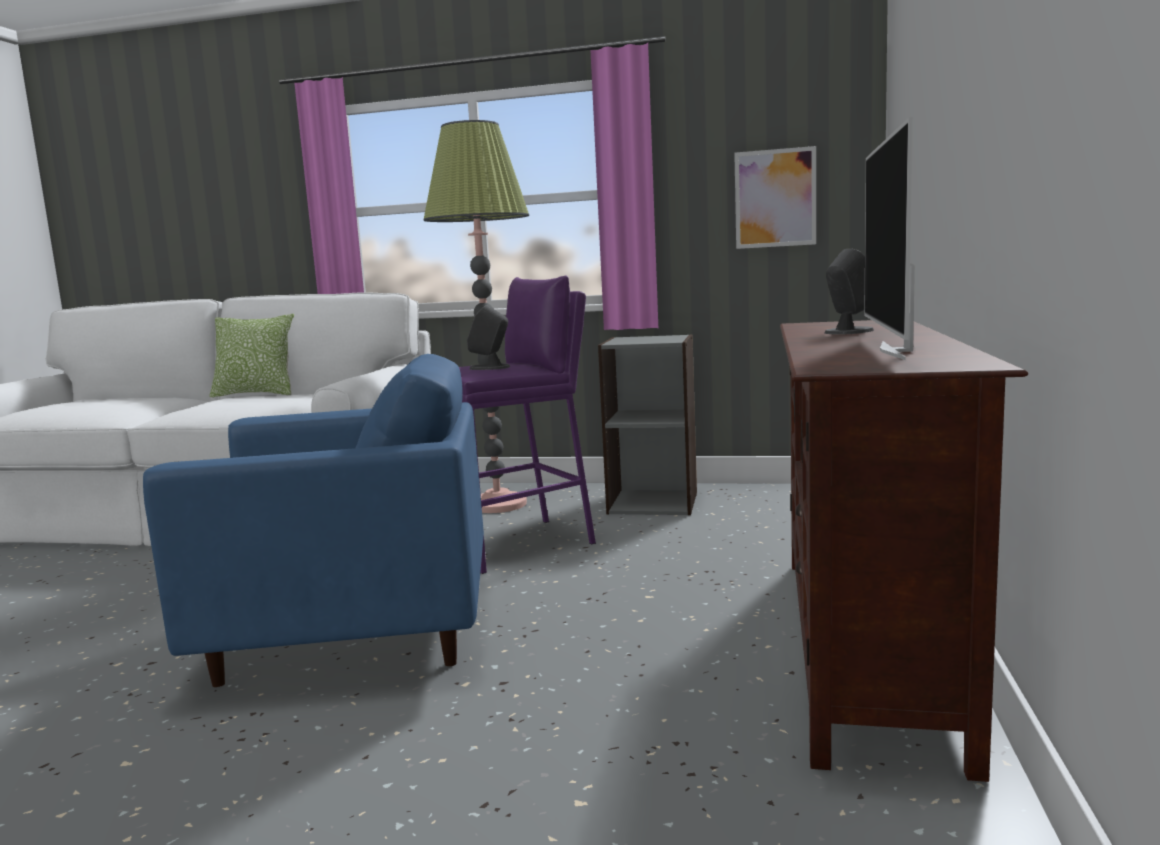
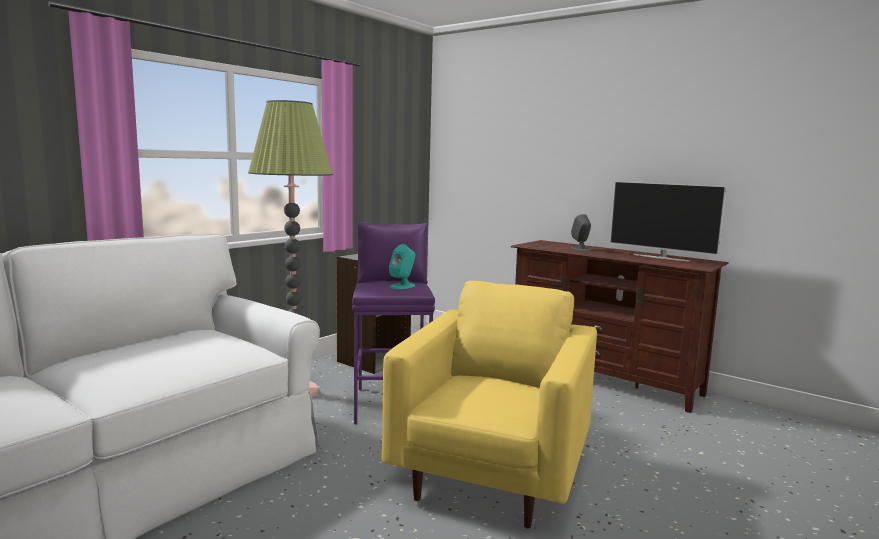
camera: 65 degrees left, 0 degrees up
blue armchair [143,354,484,687] -> yellow armchair [382,281,597,528]
pillow [210,314,294,398] -> none
grey speaker [467,305,510,370] -> turquoise speaker [389,244,415,289]
picture [734,146,816,249] -> none

